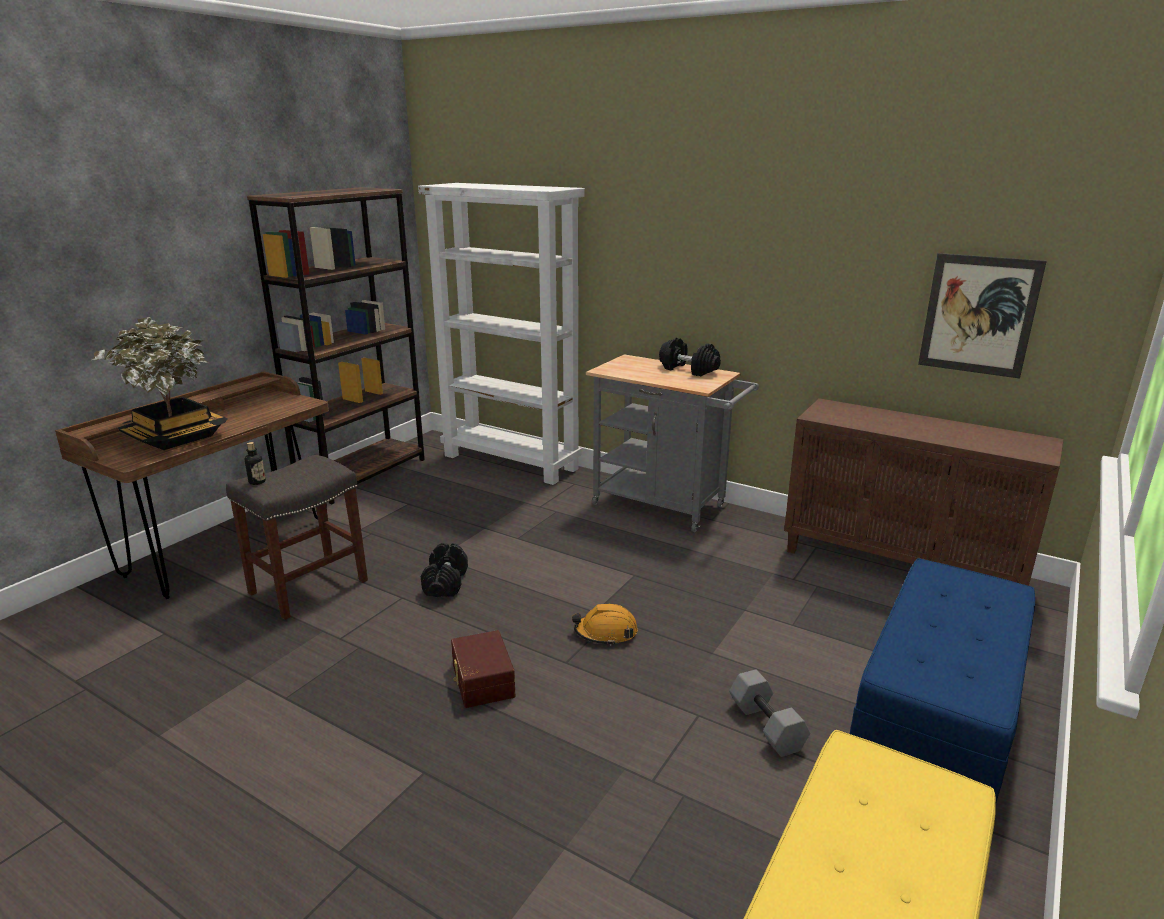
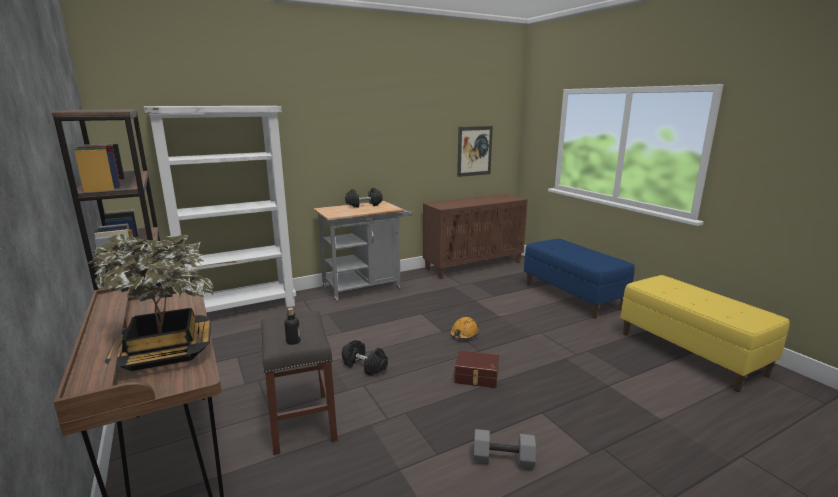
camera: 60 degrees left, 5 degrees down
grey dumbbell [729,669,810,757] -> grey dumbbell moved to [474,429,536,468]

